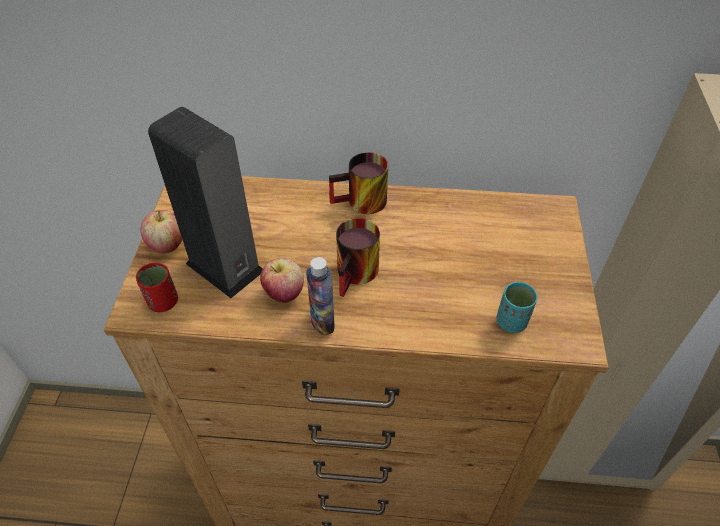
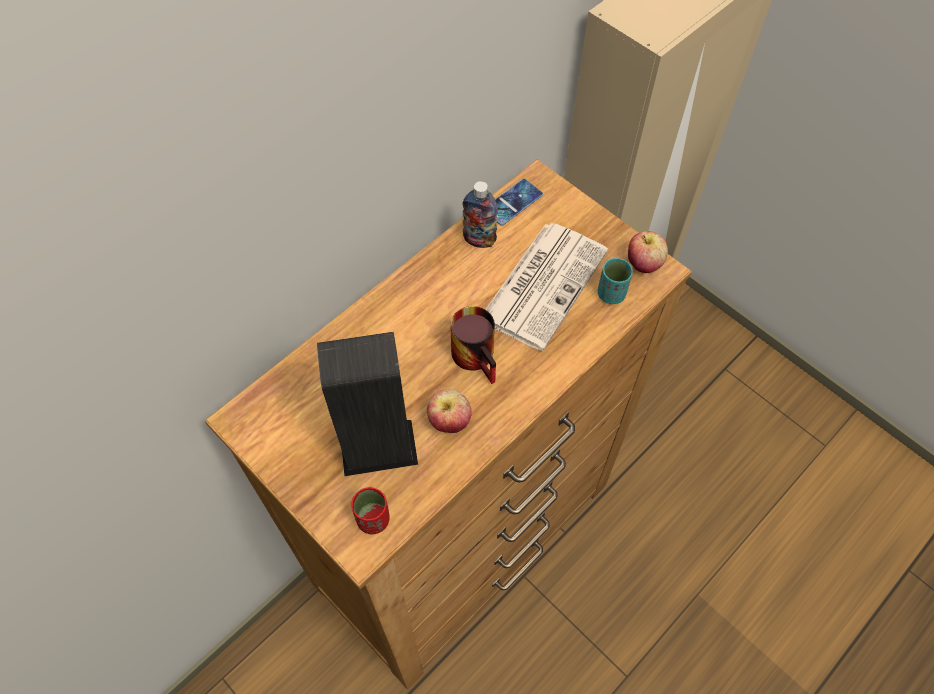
camera: 50 degrees left, 10 degrees up
apple [141,210,182,254] -> apple moved to [628,231,668,273]
bottle [306,257,335,336] -> bottle moved to [462,181,498,248]
mug [329,152,388,214] -> none
none -> newspaper [485,223,608,351]
none -> phone [495,179,543,226]

